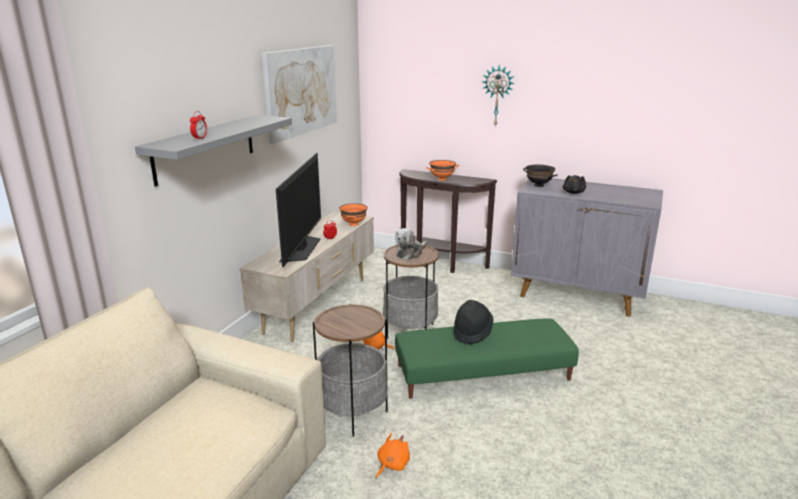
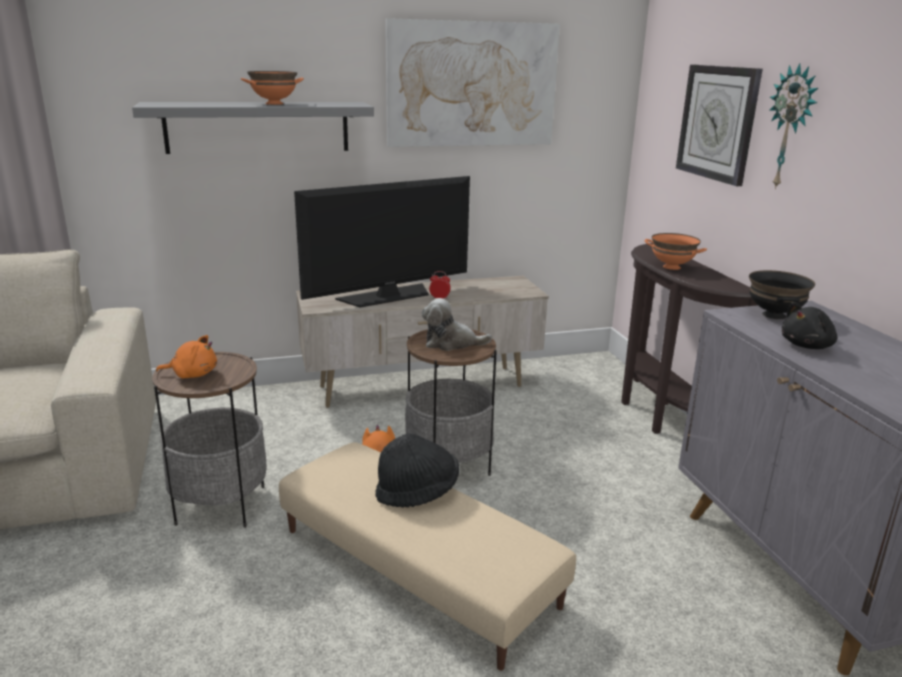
camera: 50 degrees right, 0 degrees up
alarm clock [190,111,207,140] -> none
orange bowl [339,203,367,226] -> orange bowl moved to [241,71,304,105]
orange plush toy [376,433,410,479] -> orange plush toy moved to [156,335,217,378]
green ottoman [395,319,579,399] -> beige ottoman [279,442,576,671]
none -> wall clock [676,65,763,186]

